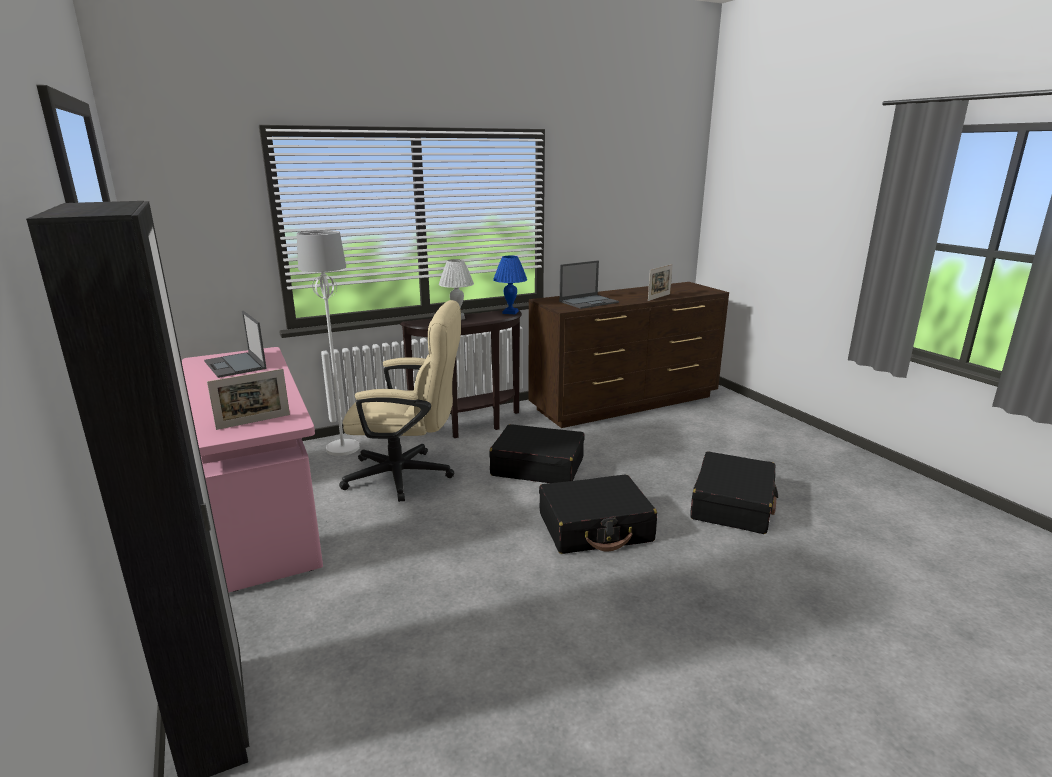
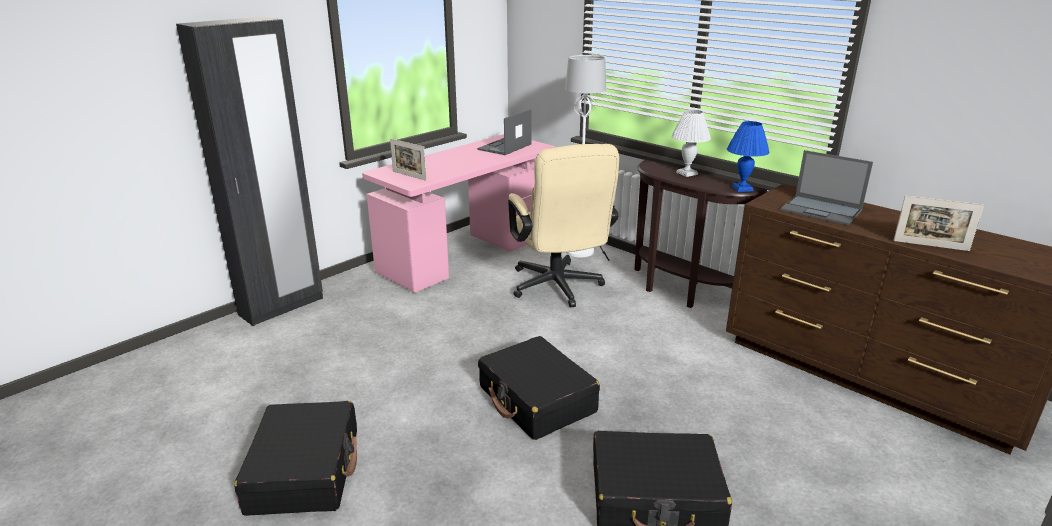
camera: 70 degrees right, 5 degrees up
black suitcase [489,424,585,483] -> black suitcase moved to [234,401,357,516]

